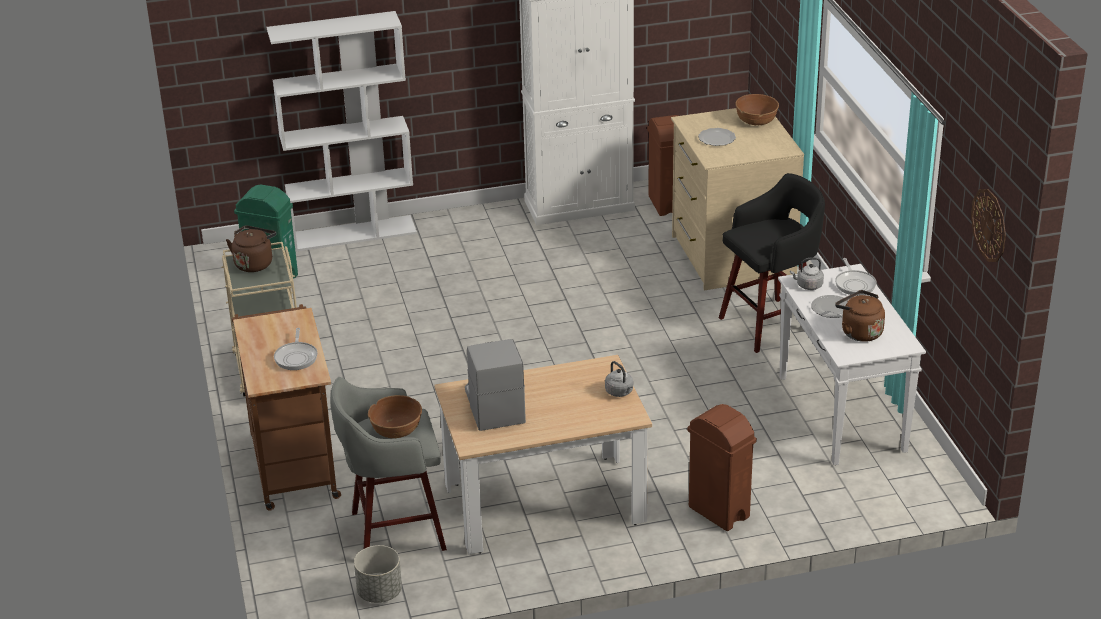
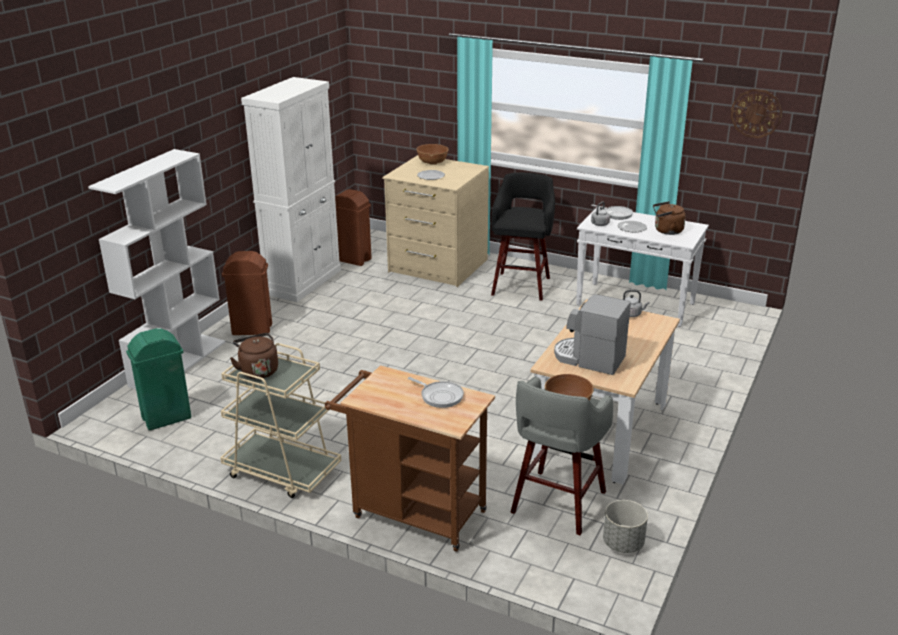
camera: 50 degrees left, 5 degrees down
brown trash can [687,404,757,531] -> brown trash can moved to [222,251,272,335]

